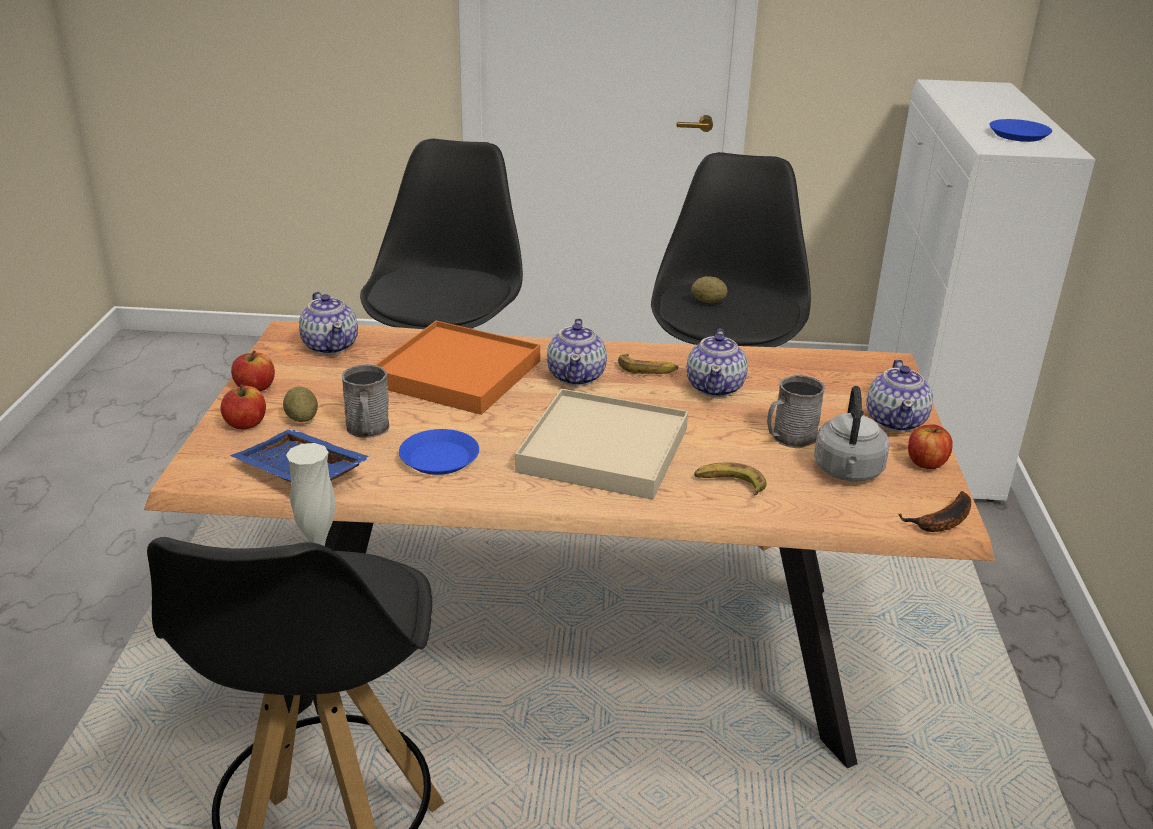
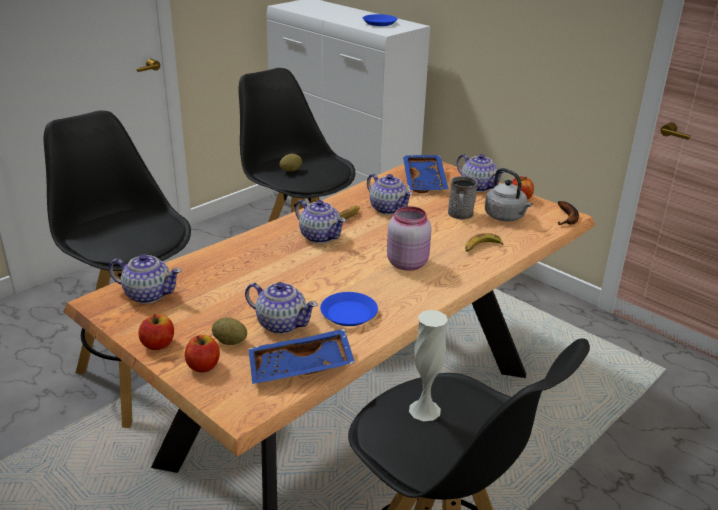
camera: 50 degrees left, 0 degrees up
grey mug [342,364,390,438] -> teapot [245,282,318,334]
orange tray [375,321,540,415] -> none
beige tray [515,389,688,500] -> pink jar [387,206,431,271]
none -> blue tray [403,155,448,193]

